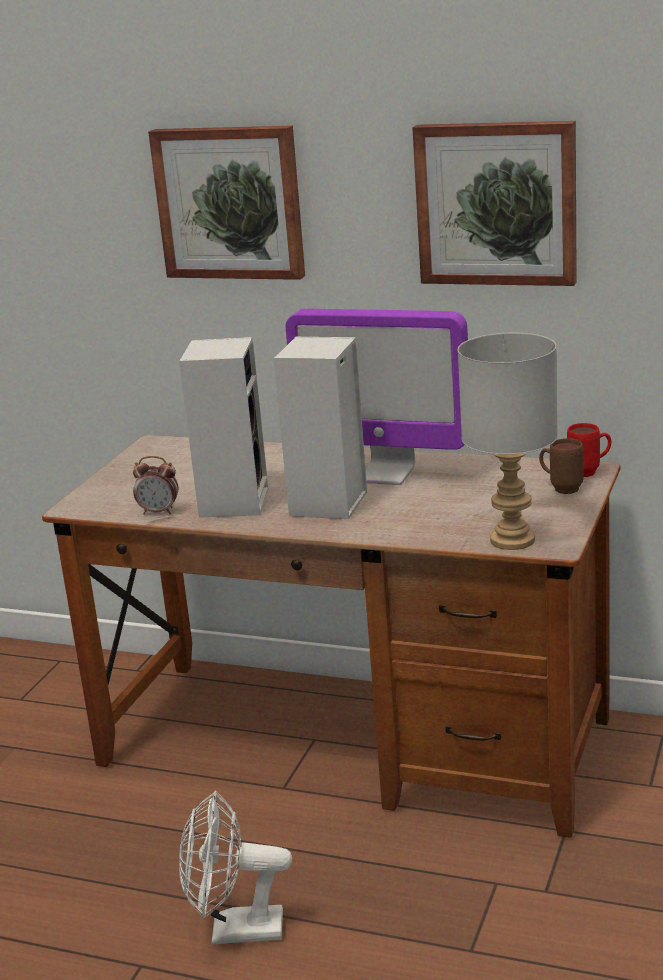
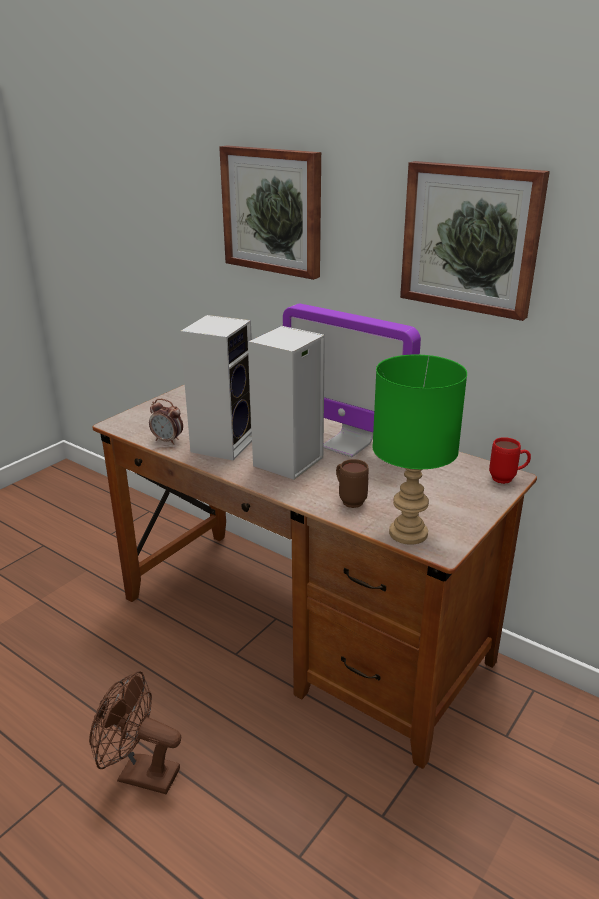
camera: 15 degrees right, 5 degrees up
white fan [179,790,292,945] -> brown fan [89,671,181,794]
grey table lamp [458,332,558,550] -> green table lamp [372,355,467,545]
brown mug [539,438,584,494] -> brown mug moved to [336,459,369,508]

